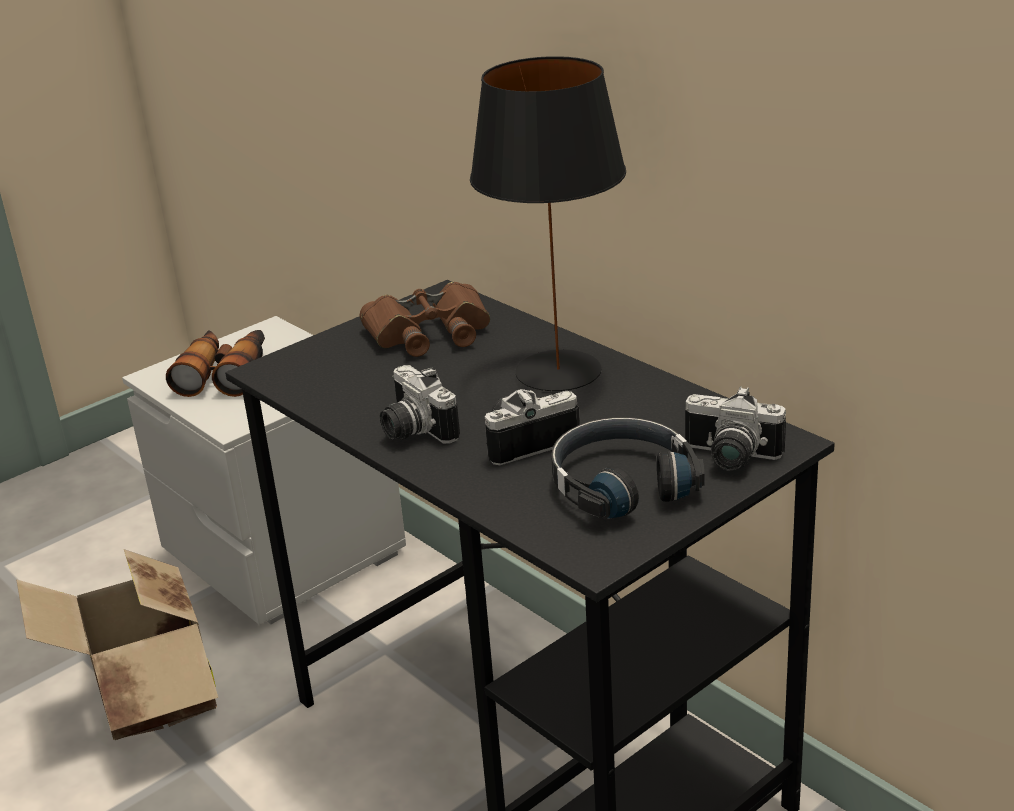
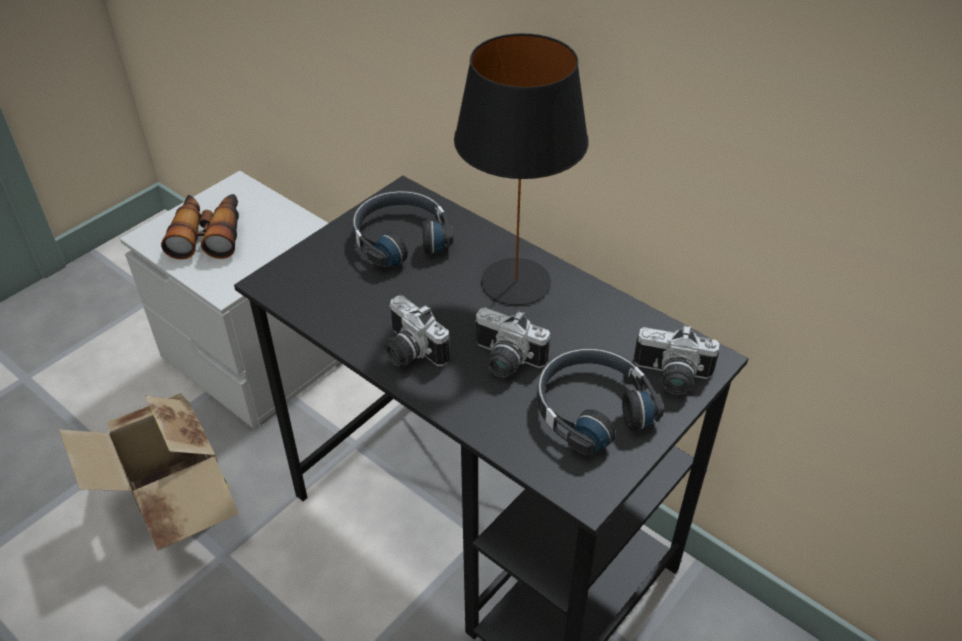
camera: 10 degrees left, 15 degrees up
brown binoculars [360,282,490,357] -> black headphones [353,191,454,268]
camera [484,389,580,465] -> camera turned 120 degrees counterclockwise [475,308,550,378]

